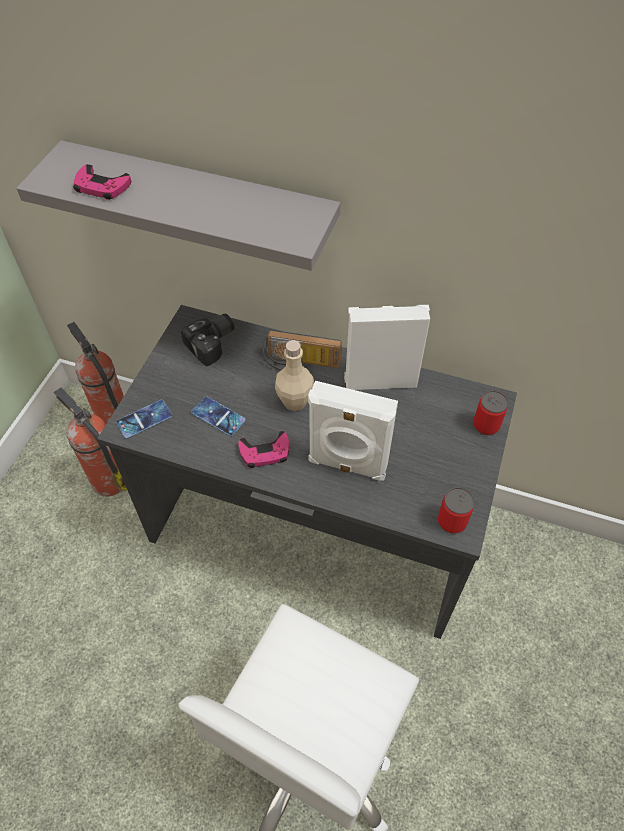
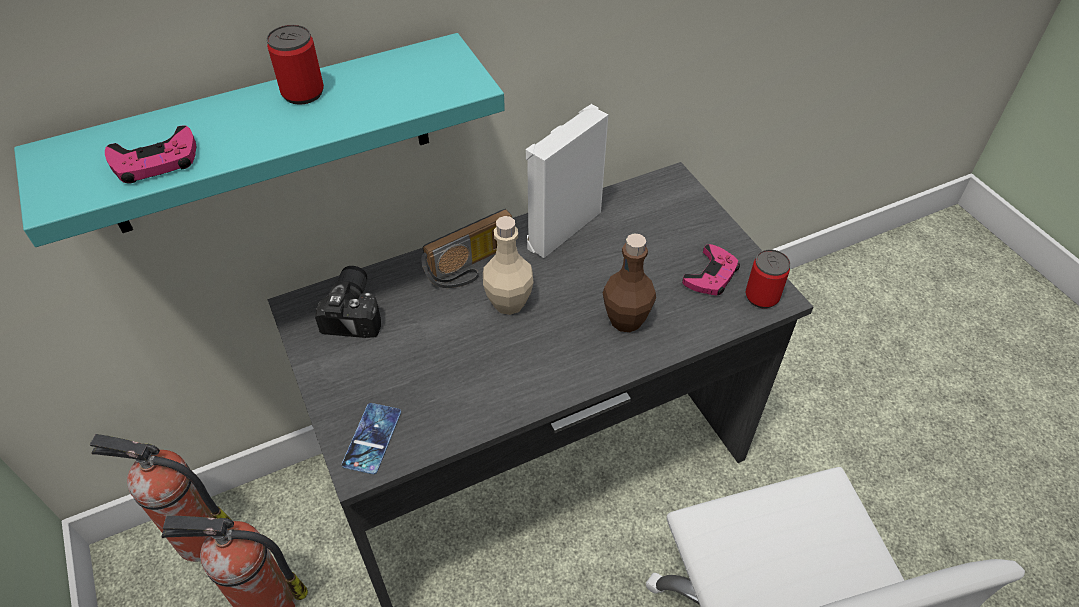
camera: 45 degrees left, 5 degrees down
grey shelf [16,140,341,271] -> turquoise shelf [14,33,505,247]
phone [191,396,246,436] -> none
pink game controller [238,431,289,468] -> pink game controller moved to [682,244,740,296]
white speaker [308,381,398,481] -> brown bottle [603,233,656,332]
can [473,391,508,435] -> can moved to [267,25,324,105]

